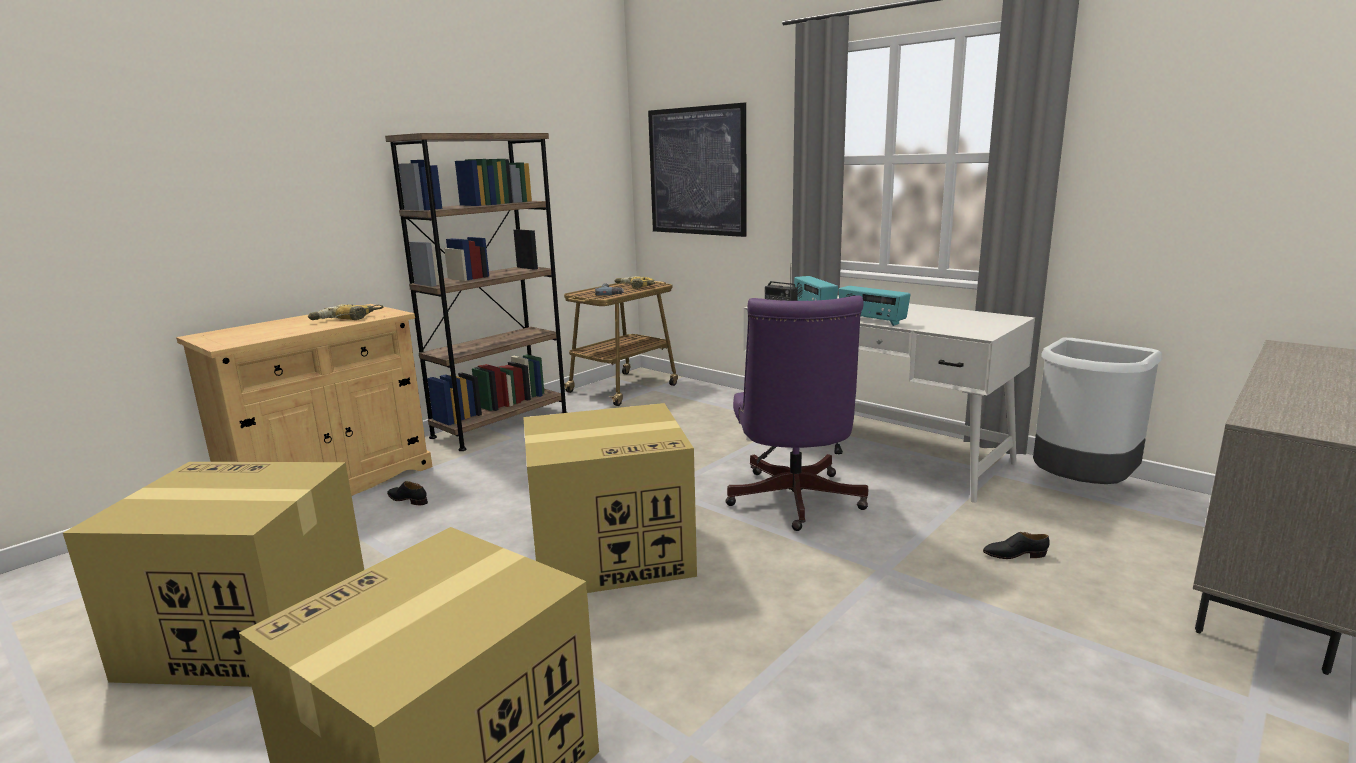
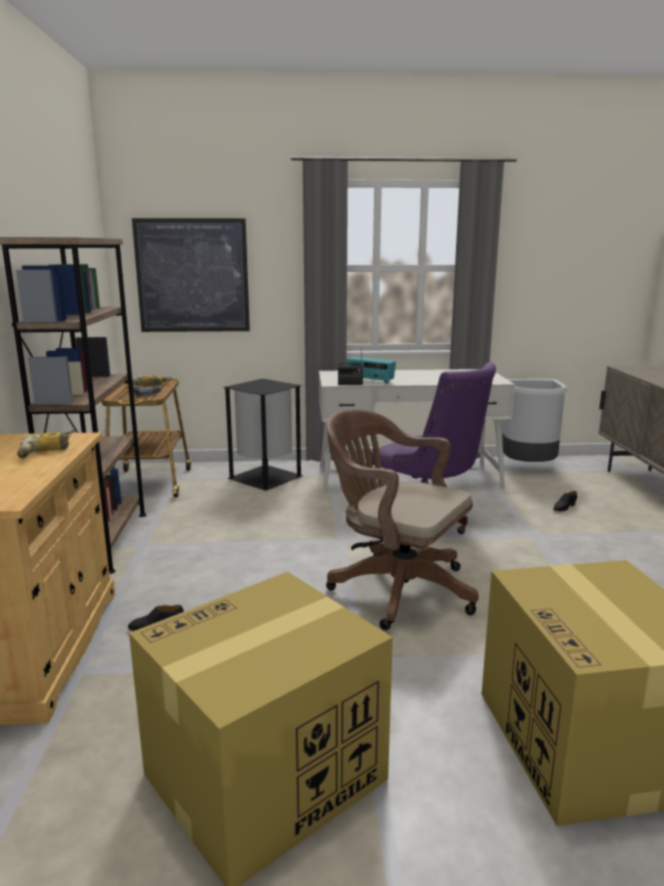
camera: 45 degrees left, 0 degrees up
cardboard box [523,403,697,593] -> brown office chair [326,409,479,630]
radio [838,286,911,326] -> none
none -> black trash can [223,379,303,491]

